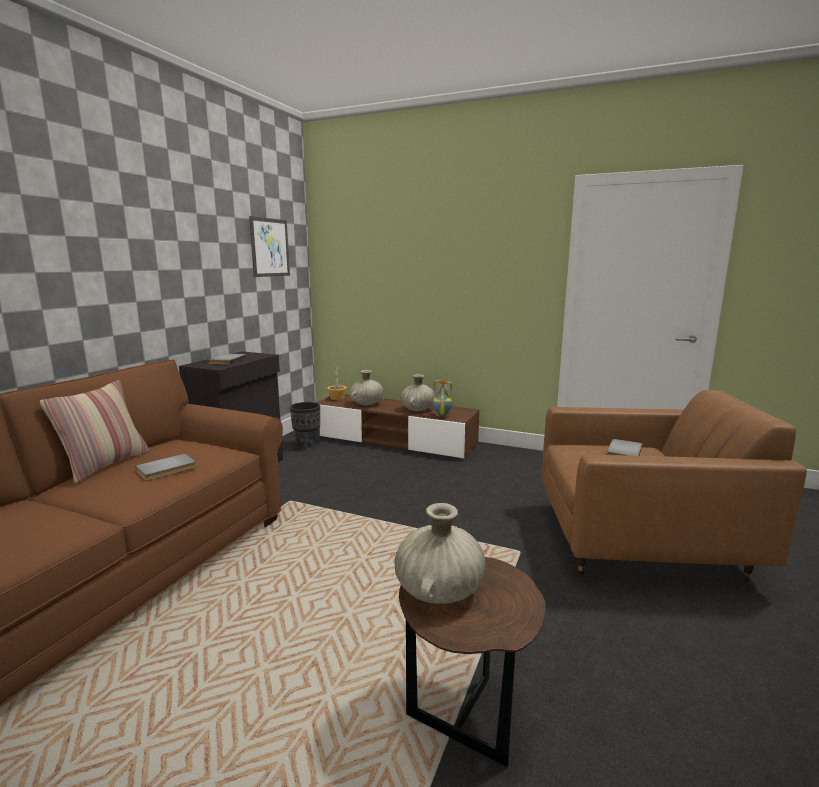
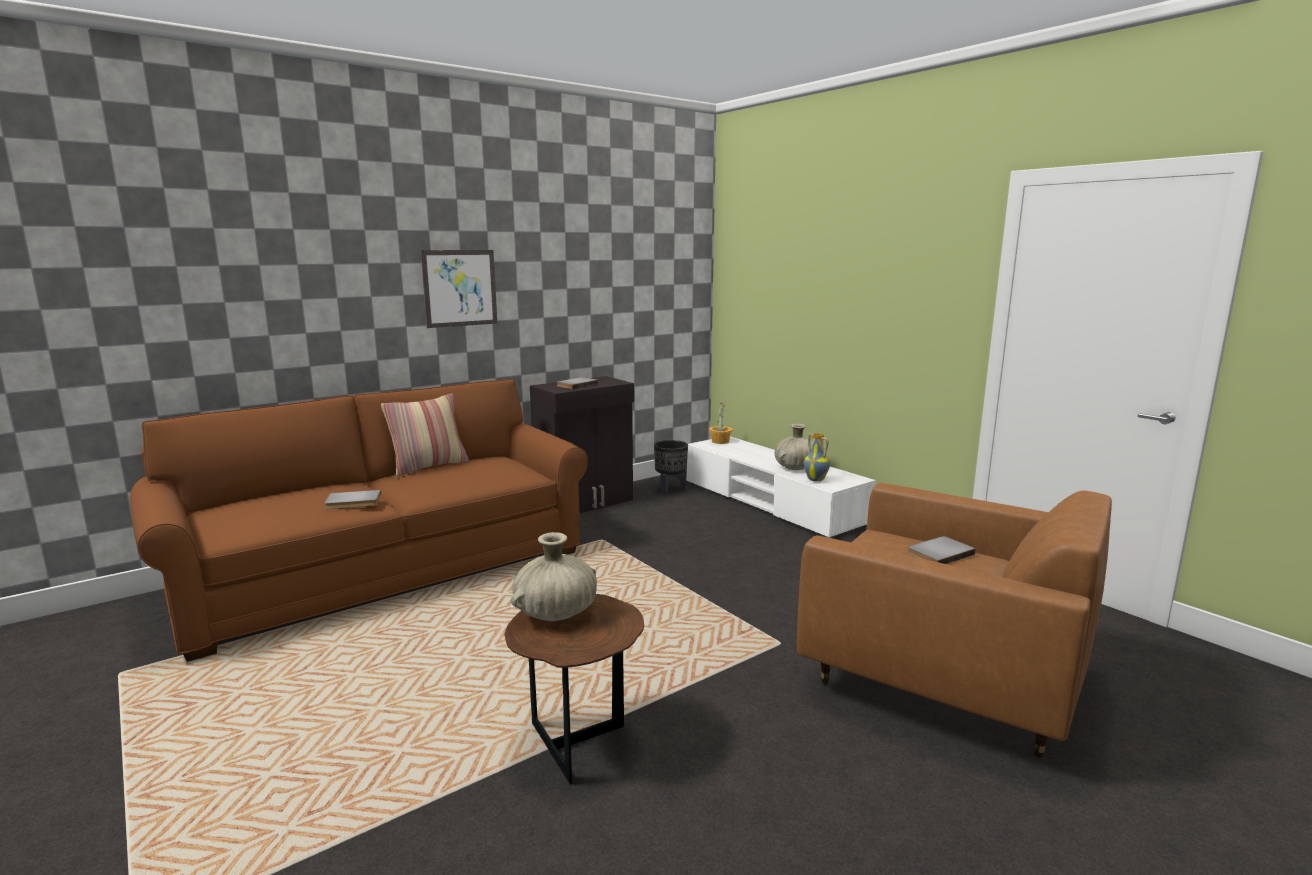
camera: 30 degrees right, 0 degrees up
grey book [135,454,196,481] -> grey book moved to [325,490,381,509]
picture [249,216,290,277] -> picture moved to [420,250,497,328]
brown tv stand [316,394,479,460] -> white tv stand [686,437,876,539]
beige vase [350,370,384,405] -> none

